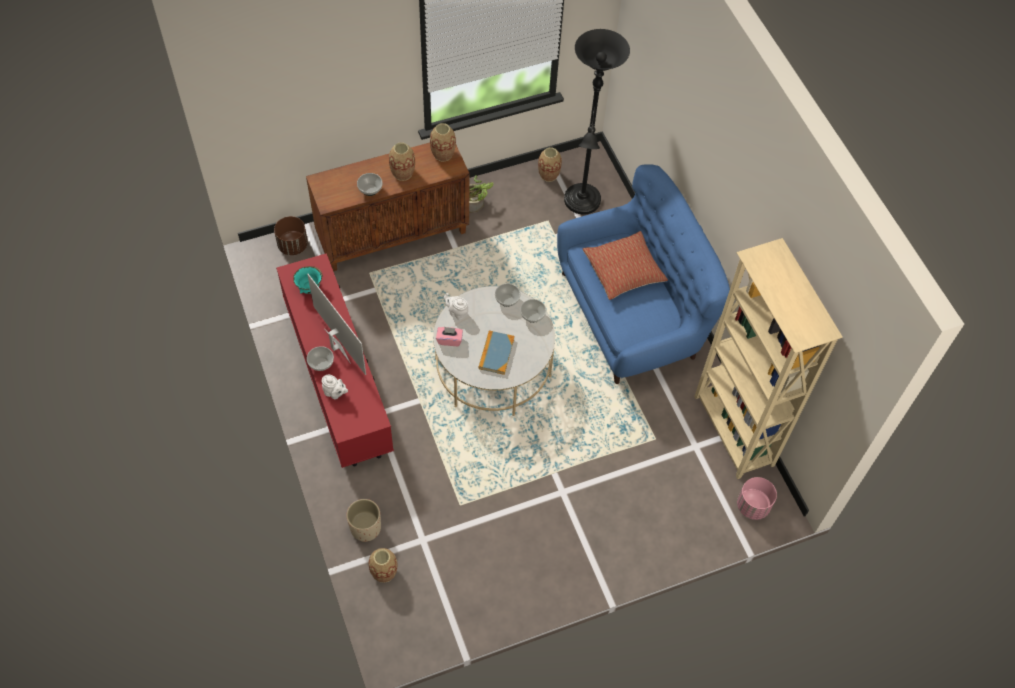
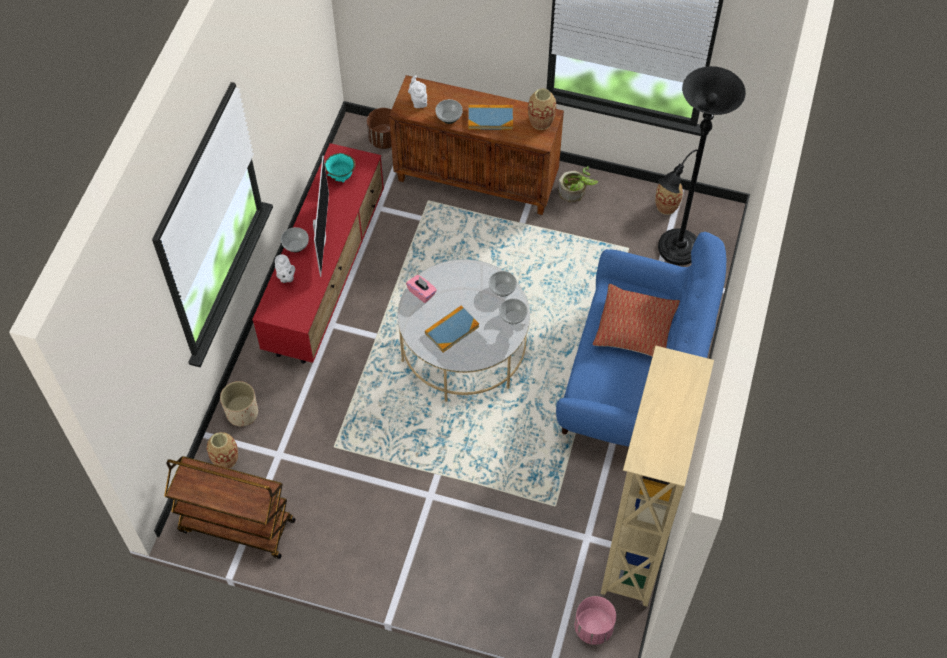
camera: 40 degrees right, 0 degrees up
vase [389,142,415,181] -> book [468,105,513,130]
white teapot [444,293,468,320] -> white teapot moved to [408,75,427,108]
none -> brown cart [164,456,296,559]

